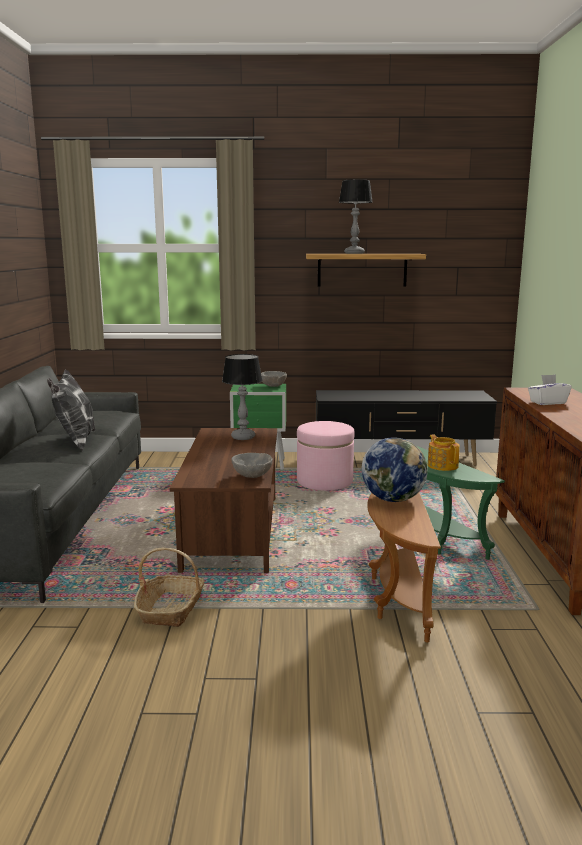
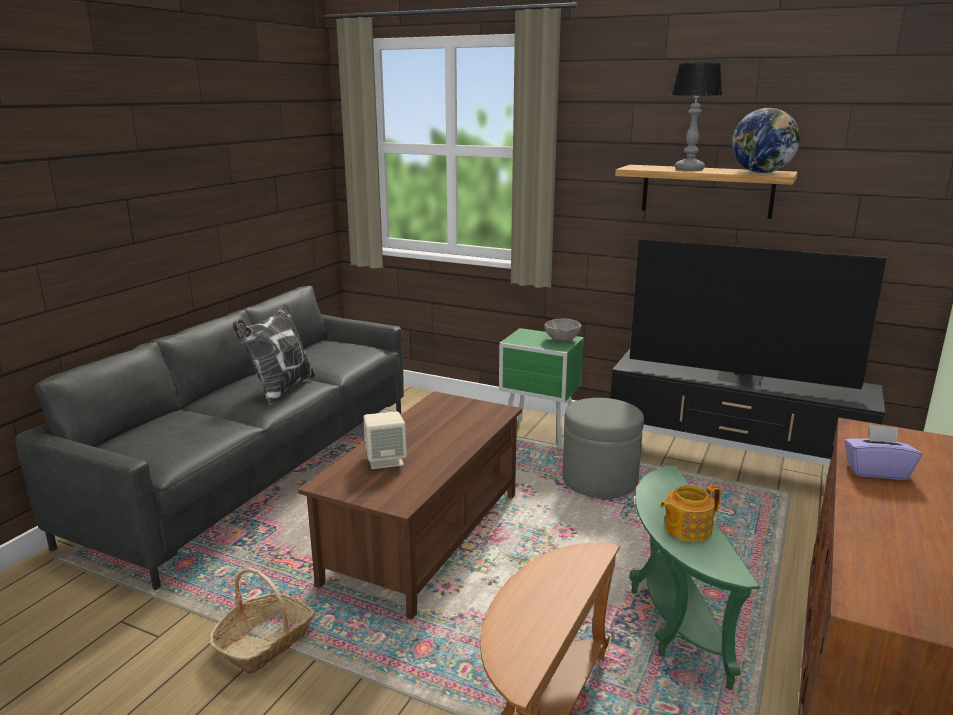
camera: 25 degrees right, 5 degrees up
table lamp [222,354,262,440] -> none
grey bowl [231,453,273,478] -> none
pink ottoman [297,421,354,490] -> grey ottoman [562,398,644,498]
globe [362,437,428,502] -> globe moved to [732,108,800,173]
teapot [428,434,460,471] -> teapot turned 120 degrees counterclockwise [660,485,721,542]
white tissue box [528,374,572,405] -> purple tissue box [844,424,922,480]
none -> beige speaker [364,411,407,469]
none -> television [630,239,887,389]

